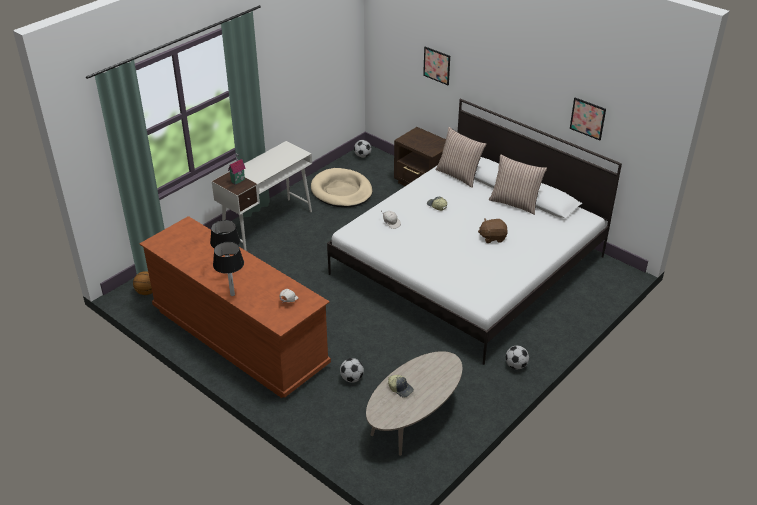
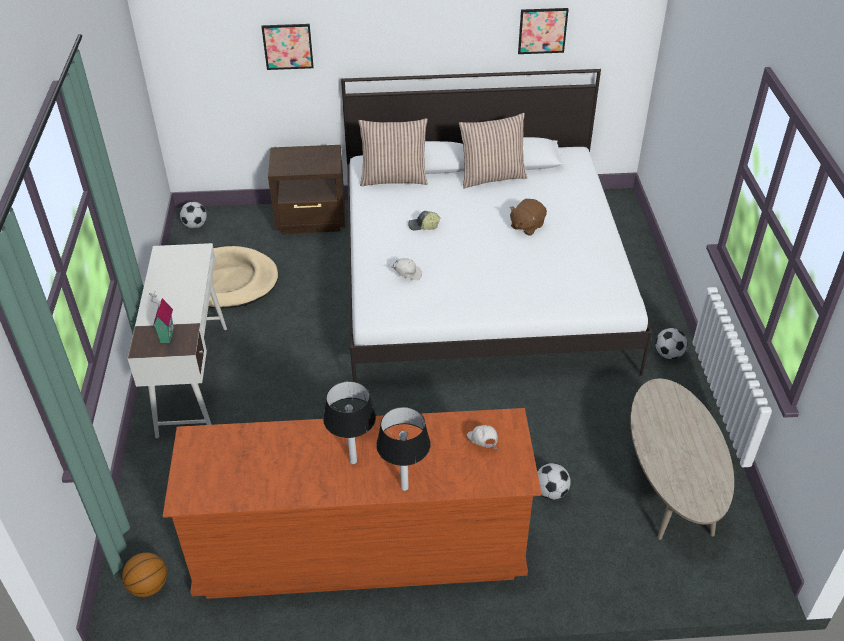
camera: 45 degrees left, 5 degrees up
cap [388,375,414,398] -> none

